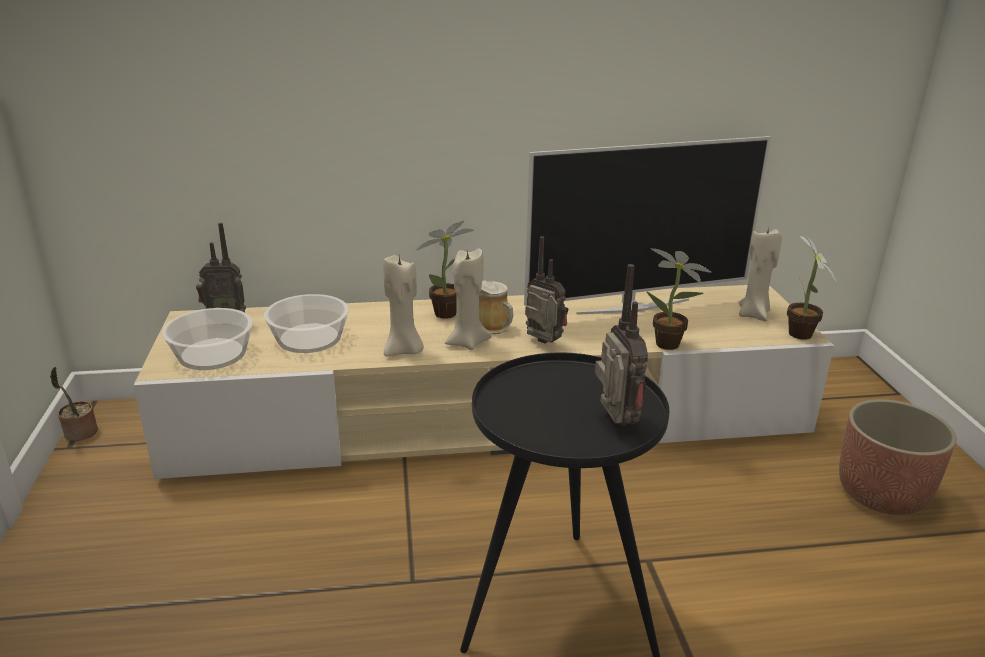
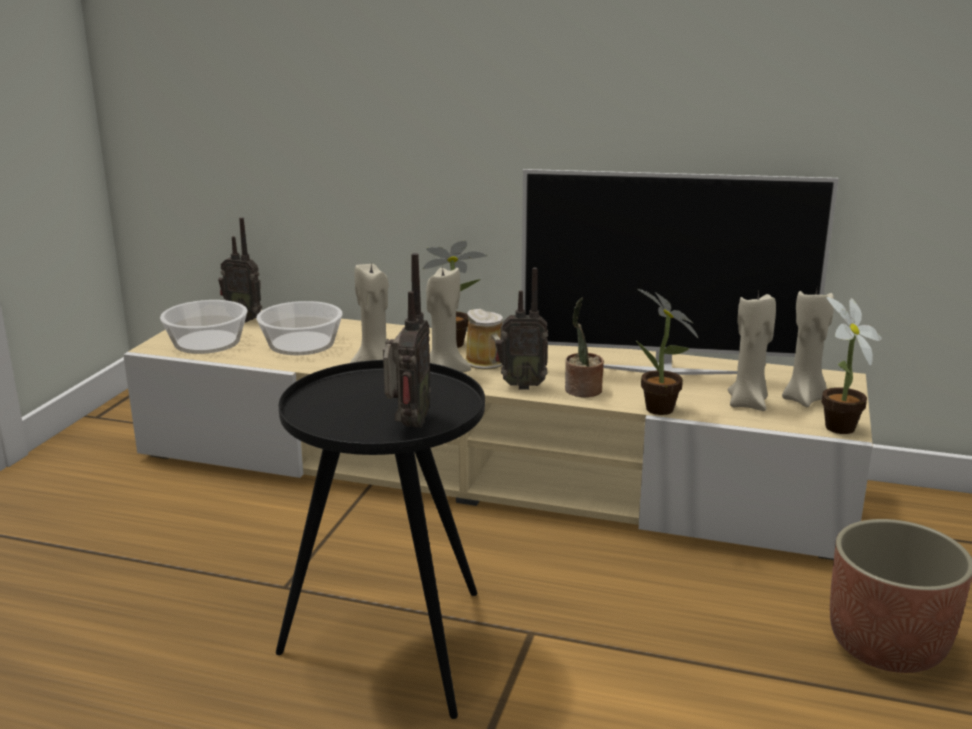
camera: 25 degrees right, 5 degrees down
potted plant [50,367,98,441] -> potted plant moved to [565,298,604,397]
radio [525,236,569,344] -> radio turned 120 degrees clockwise [495,268,548,390]
none -> beige candle [728,293,776,411]

